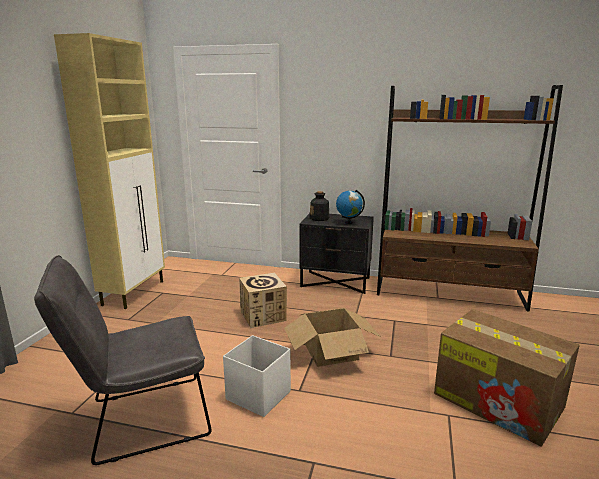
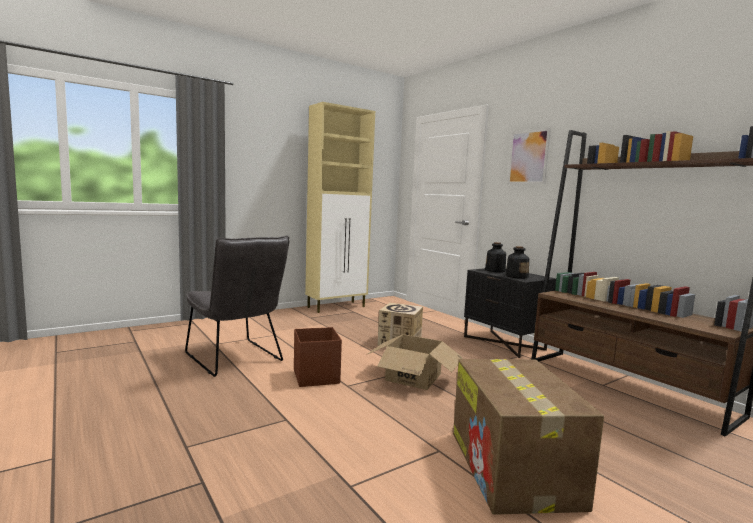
camera: 40 degrees right, 10 degrees down
grey chair [34,255,212,465] -> grey chair turned 150 degrees counterclockwise [185,235,289,377]
white storage box [223,335,291,417] -> brown storage box [294,327,342,387]
globe [336,190,365,224] -> bottle [505,246,529,279]
none -> picture [508,128,551,184]

